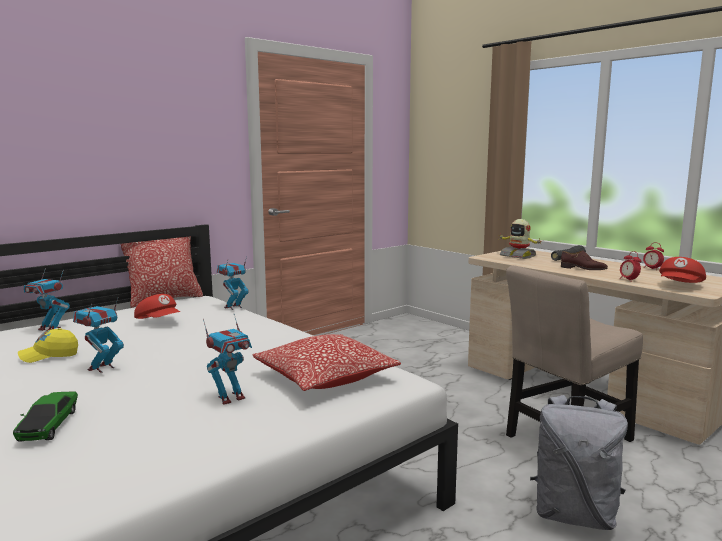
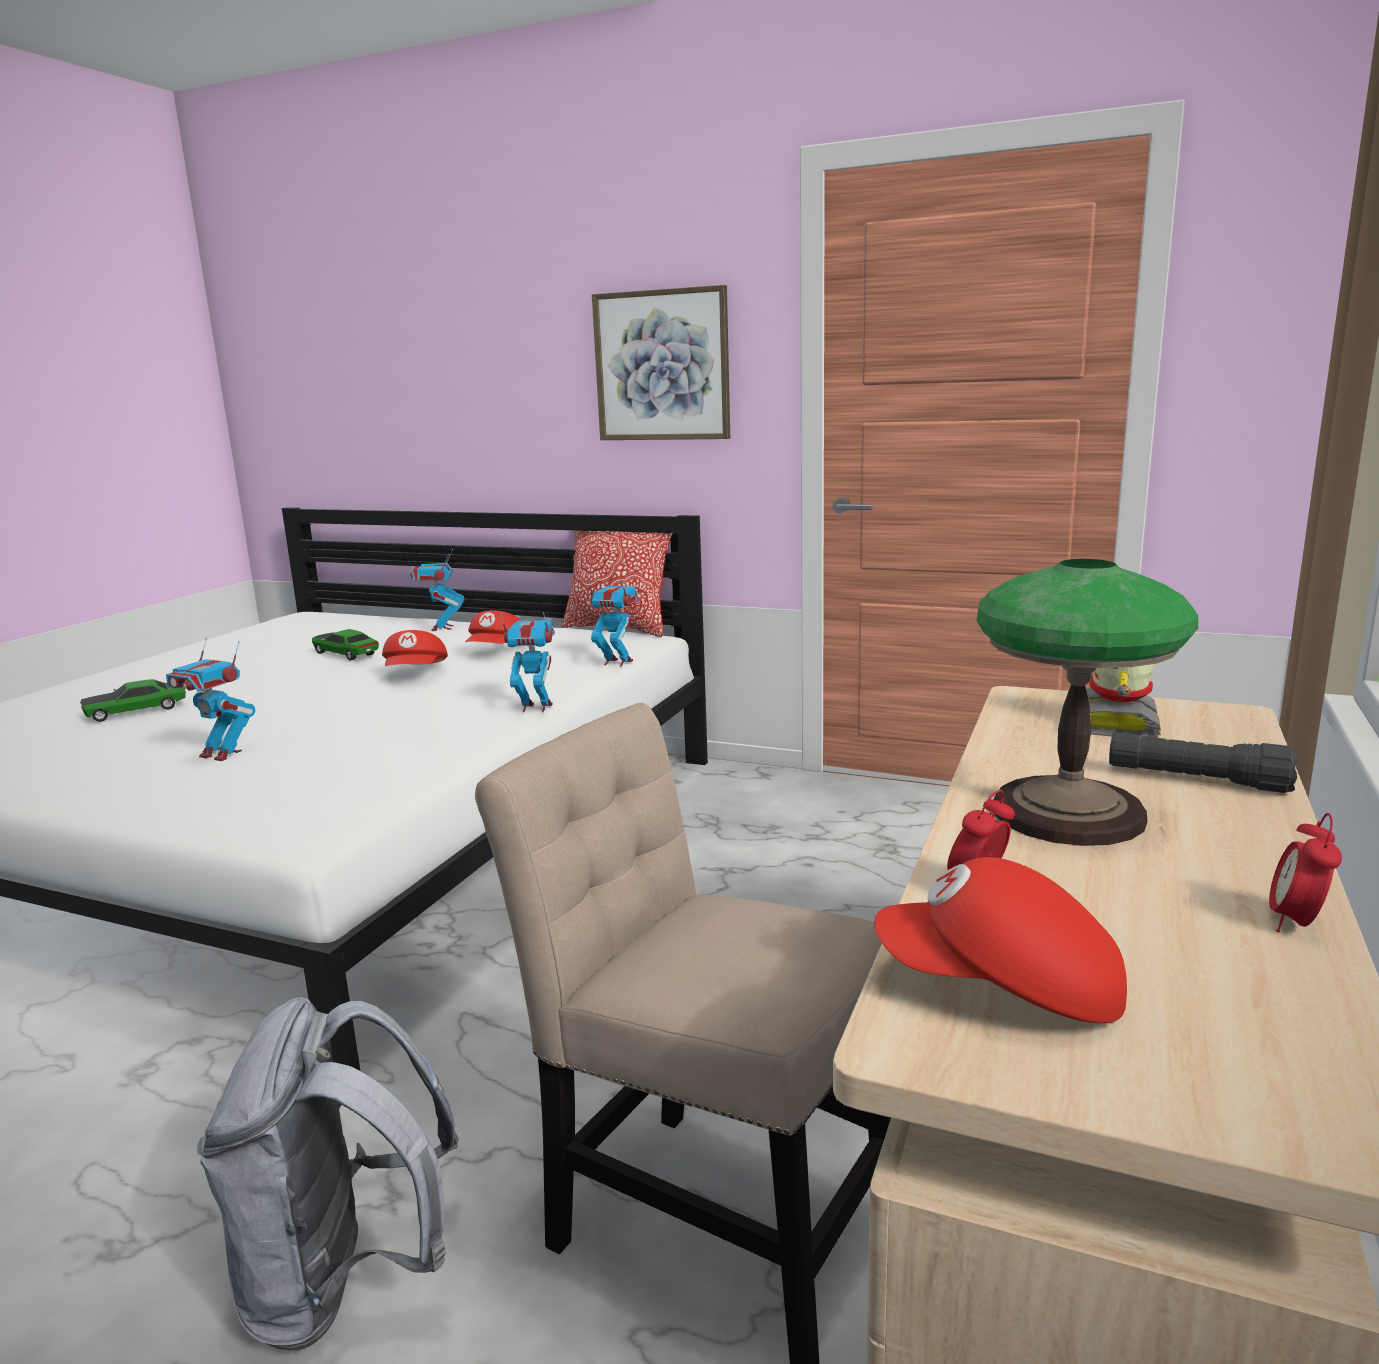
camera: 65 degrees right, 5 degrees up
yellow cap [18,328,78,363] -> toy car [312,629,379,660]
toy robot [73,297,124,373] -> toy robot moved to [501,612,555,712]
pillow [252,334,401,391] -> none
brown shoe [561,250,608,270] -> table lamp [976,559,1198,846]
none -> red cap [382,630,448,666]
none -> picture [592,285,730,440]

